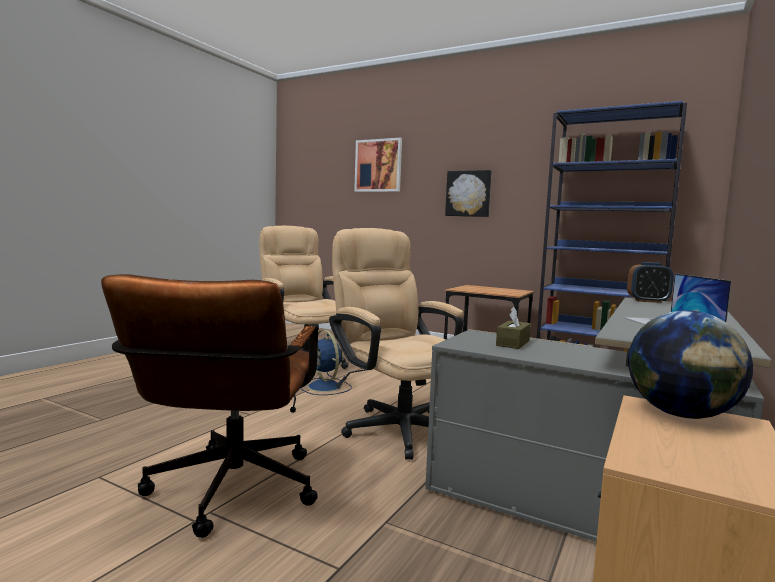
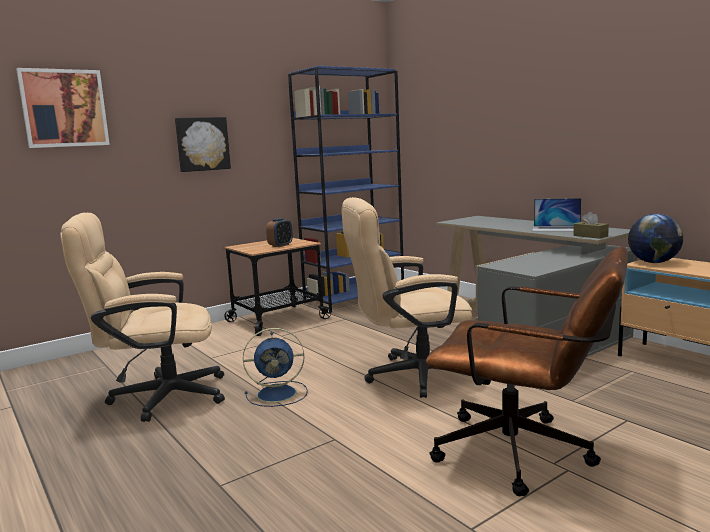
camera: 65 degrees left, 5 degrees up
brown tissue box [496,307,531,349] -> brown tissue box moved to [573,212,609,239]
alarm clock [627,262,674,303] -> alarm clock moved to [266,218,293,247]

